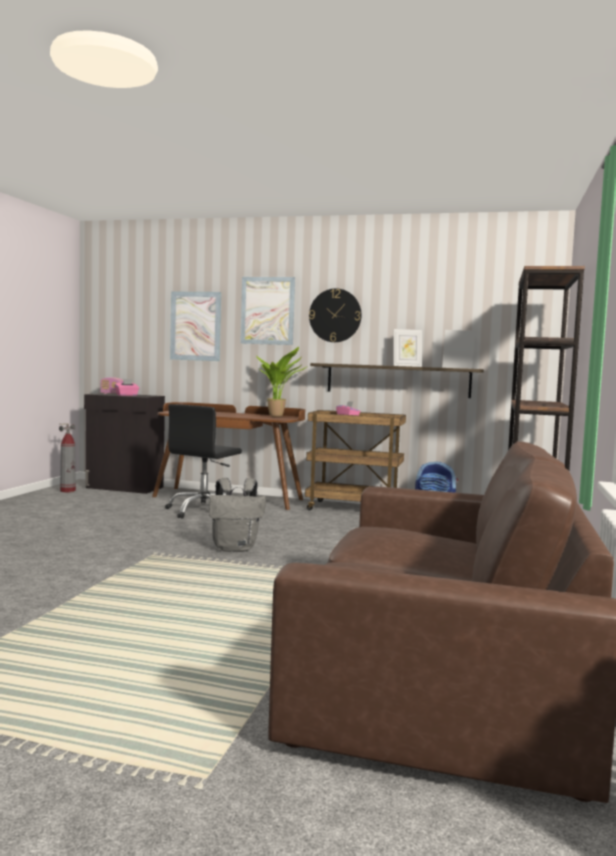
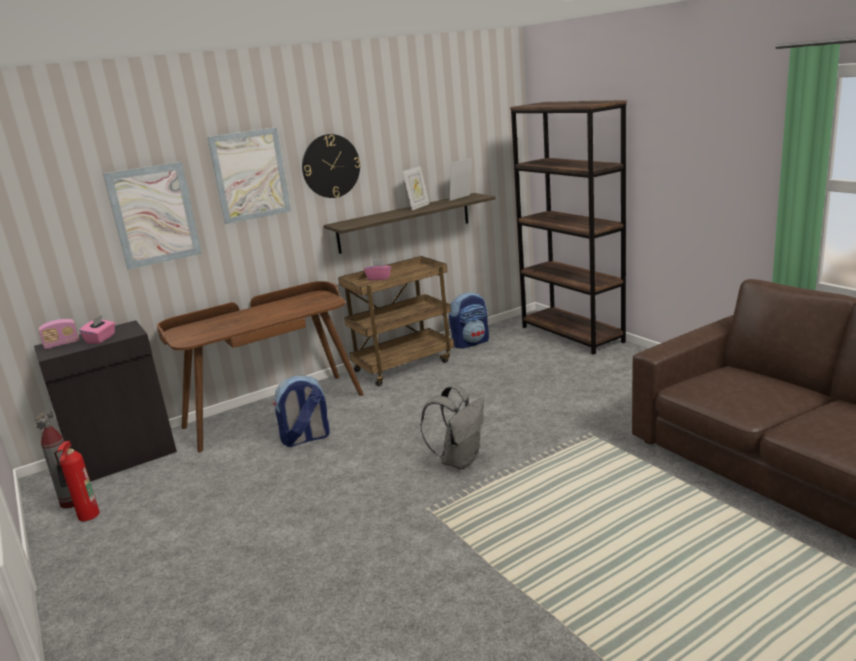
camera: 45 degrees left, 15 degrees up
black office chair [165,404,242,519] -> backpack [273,376,330,447]
potted plant [256,346,306,417] -> none
none -> fire extinguisher [54,441,99,521]

